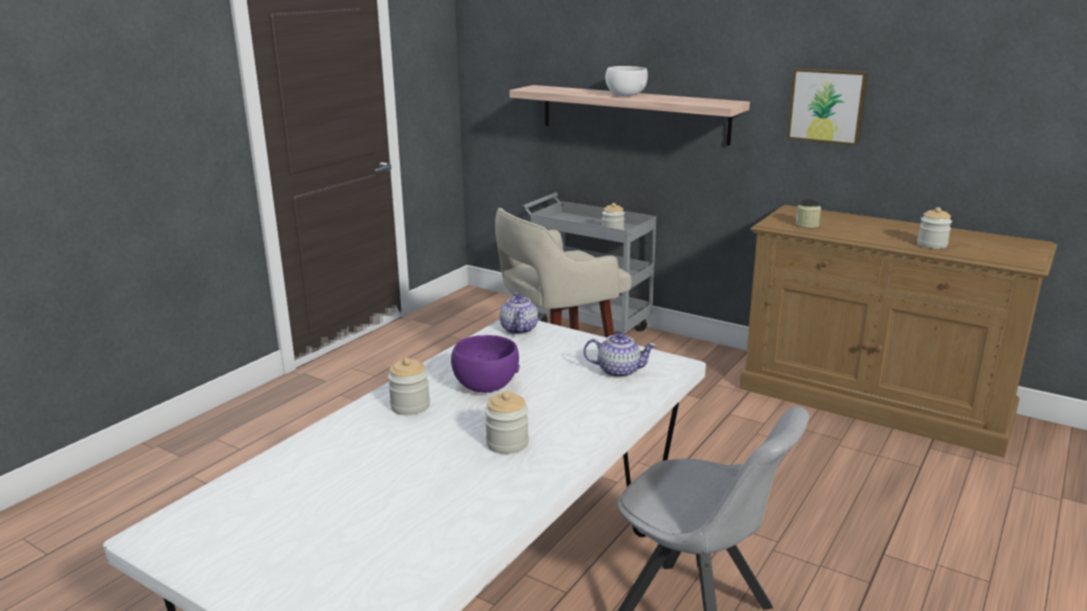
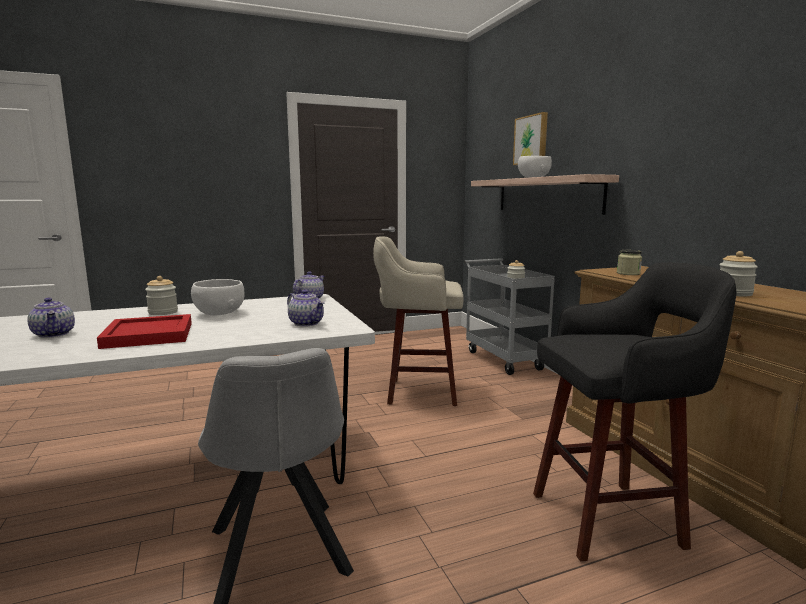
camera: 35 degrees right, 10 degrees down
purple bowl [451,335,520,393] -> white bowl [191,279,244,315]
jar [485,391,529,454] -> red tray [97,314,192,349]
picture [787,68,868,145] -> picture moved to [513,112,548,165]
none -> teapot [27,298,75,338]
none -> black stool [533,262,736,562]

